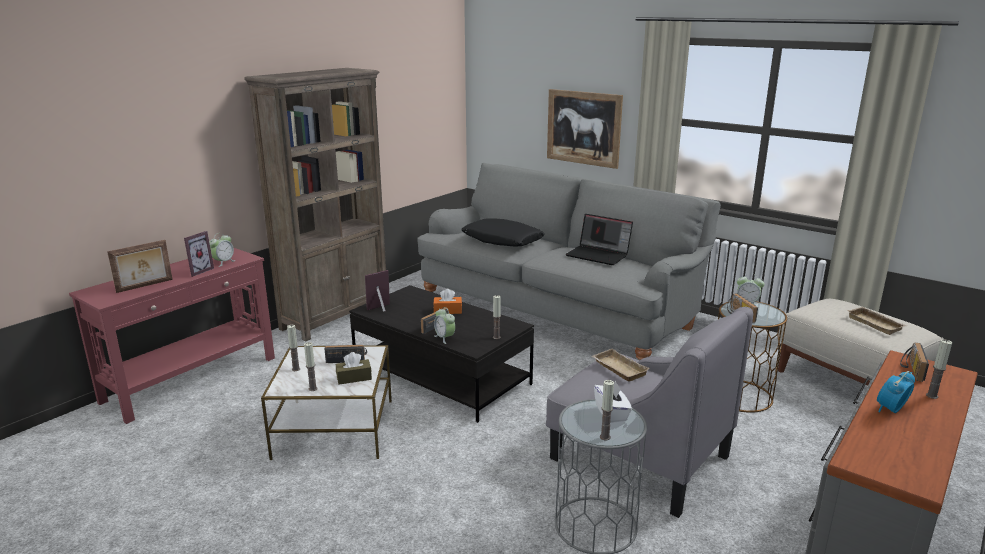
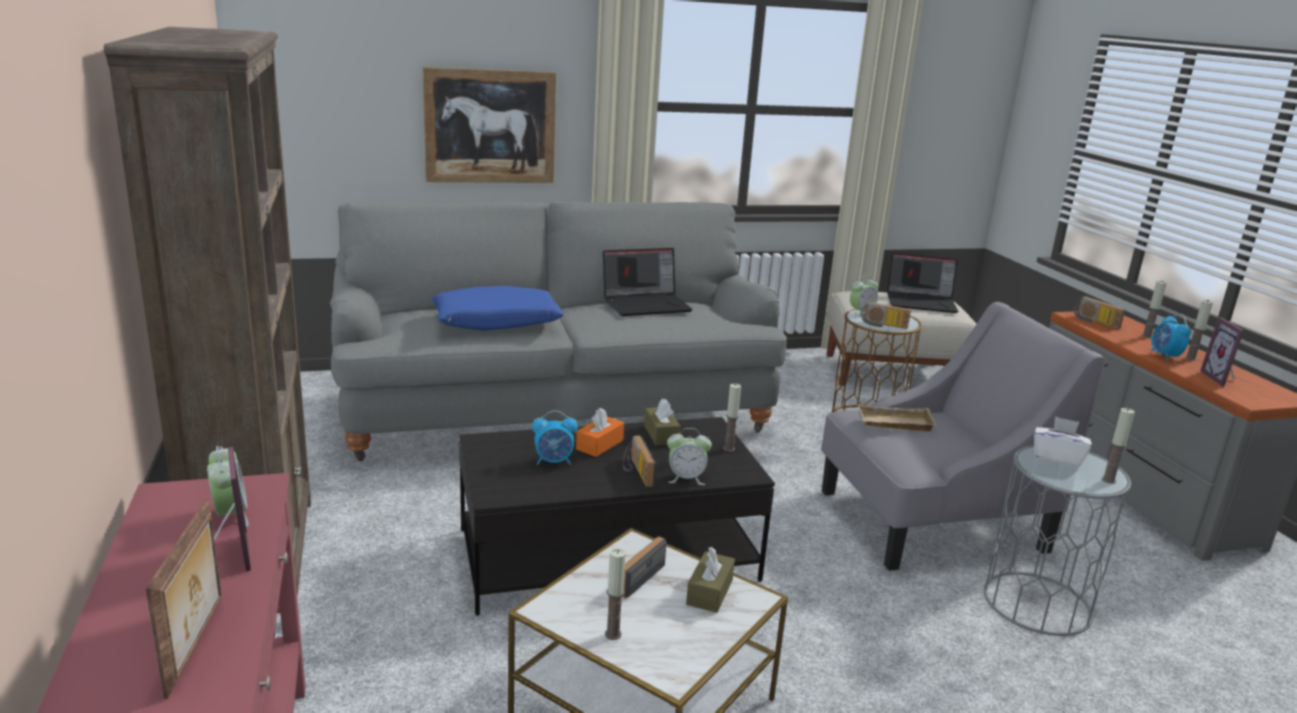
camera: 55 degrees left, 0 degrees up
candle [304,342,317,391] -> candle moved to [1185,299,1213,361]
picture frame [365,270,390,312] -> picture frame moved to [1200,317,1244,386]
black pillow [461,218,545,246] -> blue pillow [432,286,564,331]
beige tray [847,307,907,335] -> laptop [887,253,958,313]
none -> alarm clock [532,410,578,466]
none -> brown tissue box [644,398,681,446]

